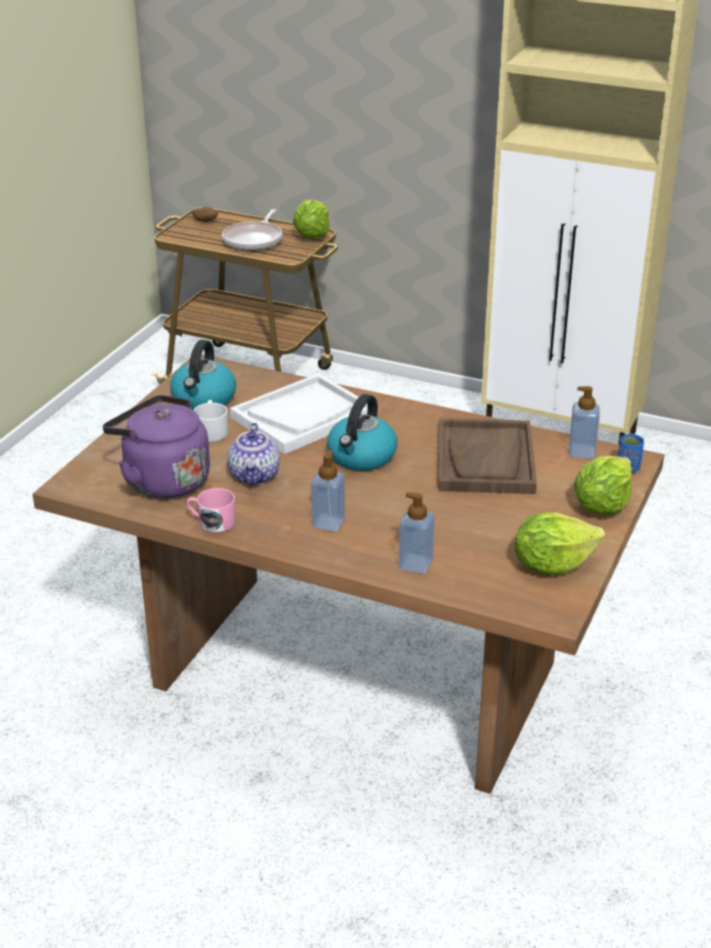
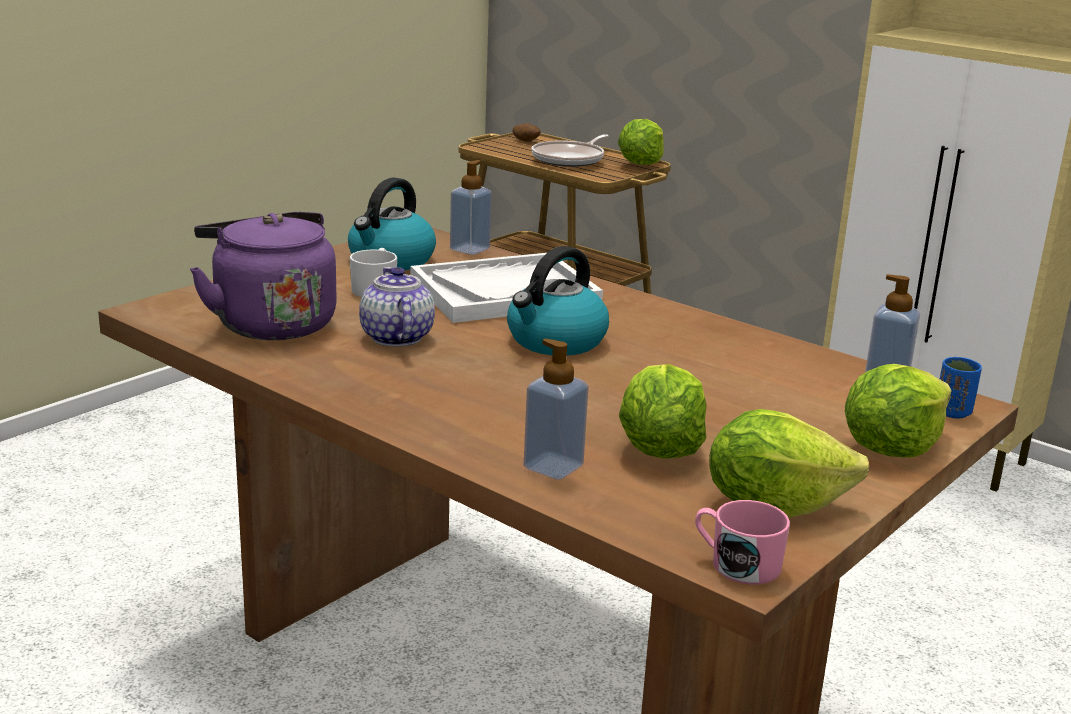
camera: 15 degrees right, 10 degrees down
pink mug [187,488,235,533] -> pink mug moved to [695,500,790,584]
teapot [227,423,280,485] -> teapot turned 150 degrees clockwise [359,267,435,347]
soap dispenser [311,450,345,532] -> soap dispenser moved to [450,160,492,255]
brown tray [438,418,537,494] -> none
none -> lettuce [619,364,707,459]

